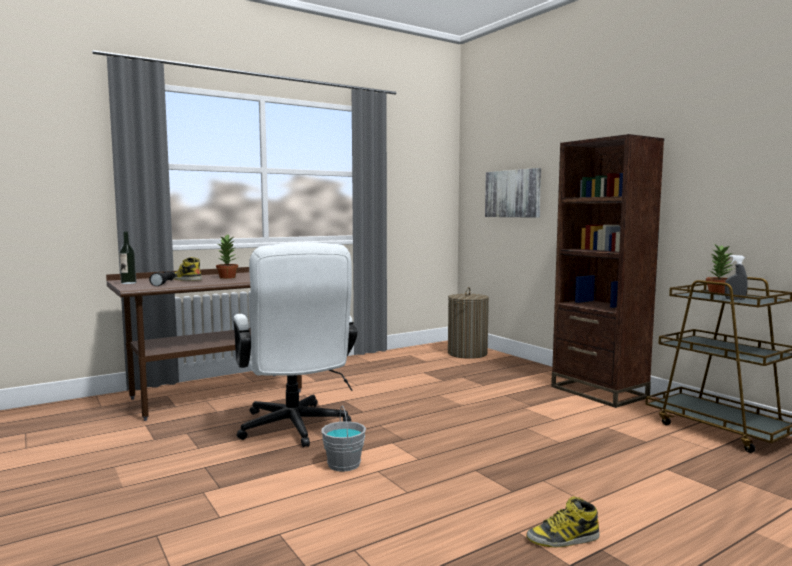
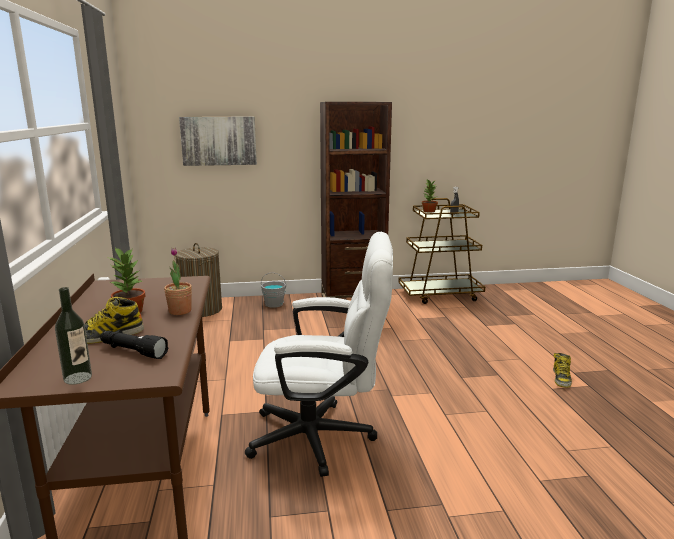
camera: 65 degrees left, 10 degrees up
grey bucket [321,406,366,472] -> grey bucket moved to [261,273,286,308]
none -> potted plant [164,247,192,315]

